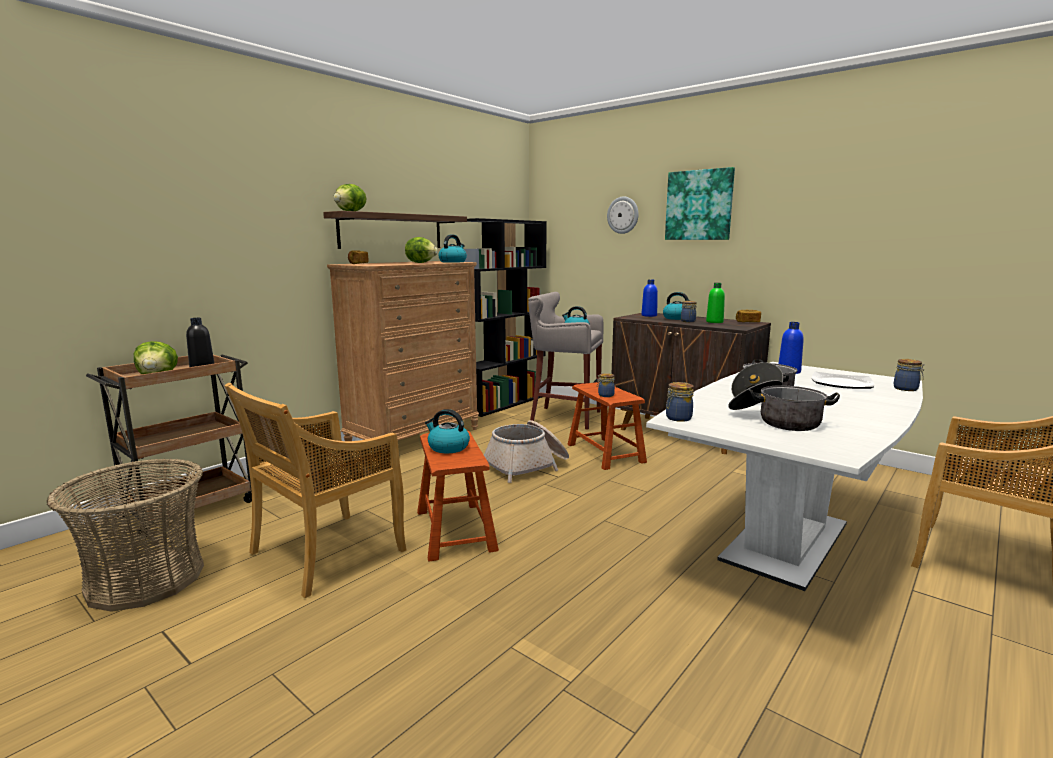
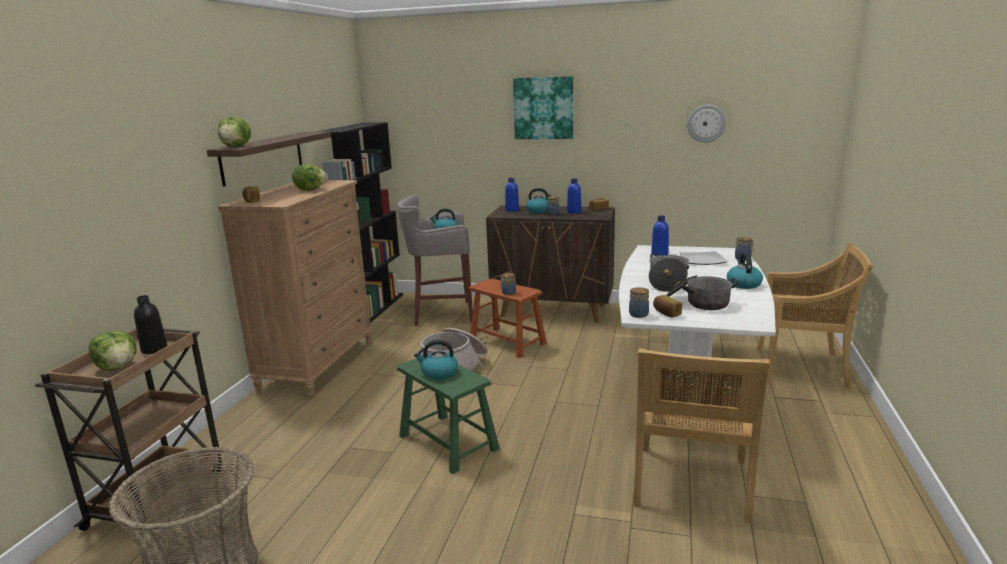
camera: 25 degrees left, 5 degrees up
beige chair [224,383,406,598] -> beige chair moved to [633,348,770,524]
brown stool [417,431,499,562] -> green stool [397,356,500,474]
kettle [438,234,467,263] -> kettle moved to [727,253,763,289]
wall clock [607,196,639,234] -> wall clock moved to [687,105,726,143]
green bottle [706,283,725,323] -> blue bottle [567,178,582,214]
none -> bread [653,295,682,317]

